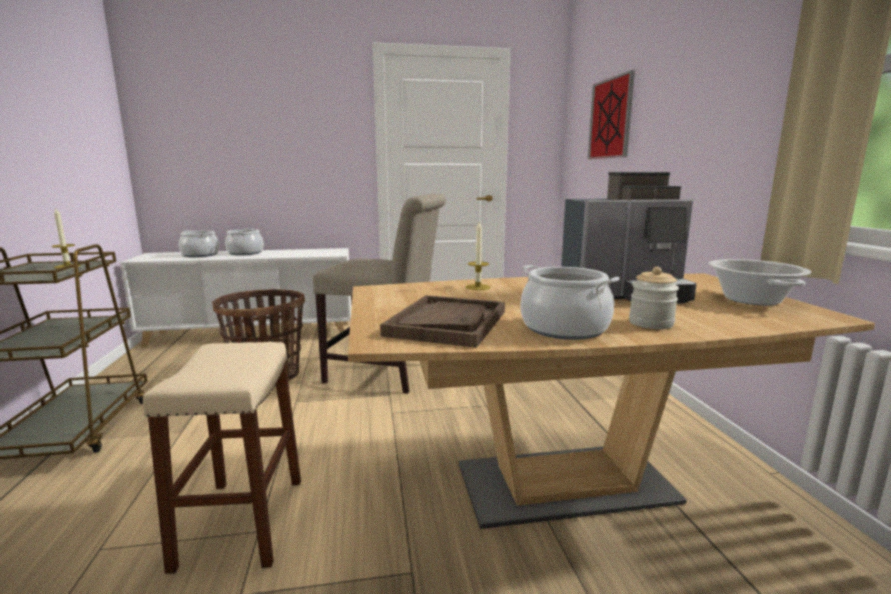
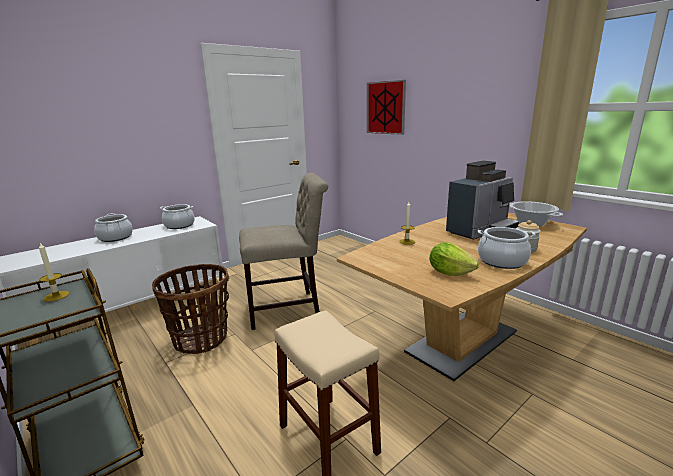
camera: 30 degrees left, 5 degrees up
cooking pot [179,230,220,257] -> cooking pot moved to [160,204,195,229]
brown tray [380,295,505,348] -> lettuce [429,242,479,276]

